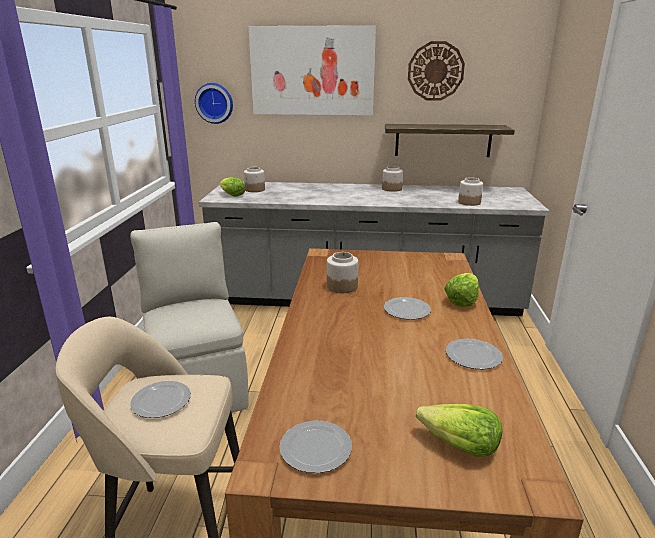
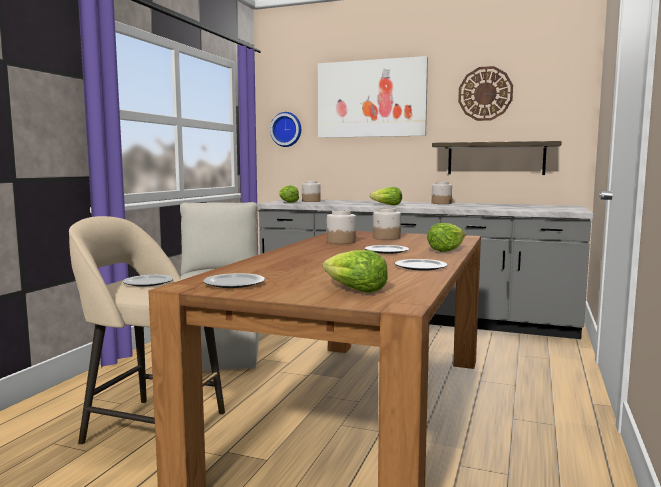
camera: 15 degrees right, 15 degrees down
jar [458,177,483,206] -> jar moved to [373,208,401,240]
none -> lettuce [370,187,402,206]

